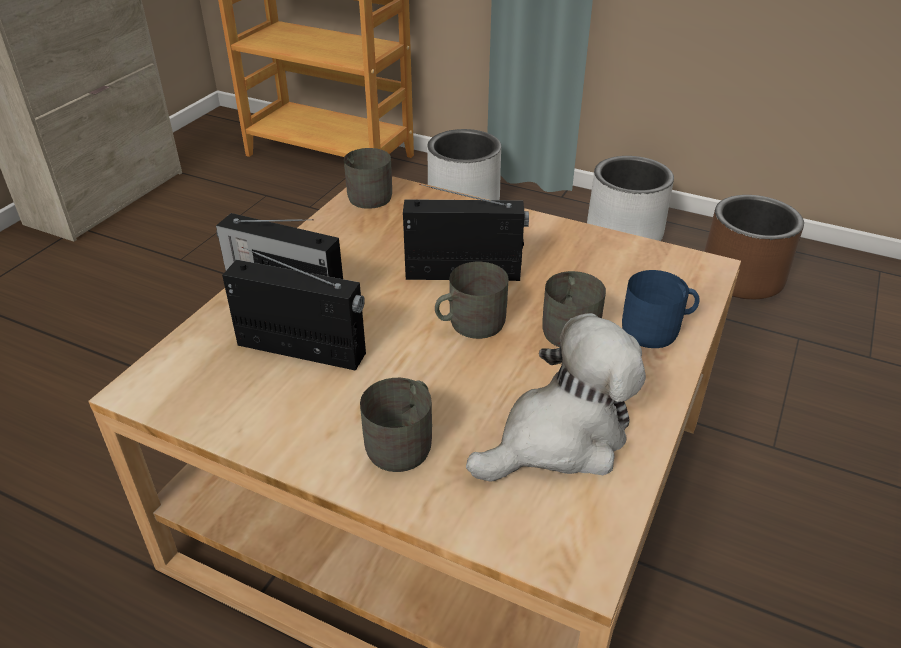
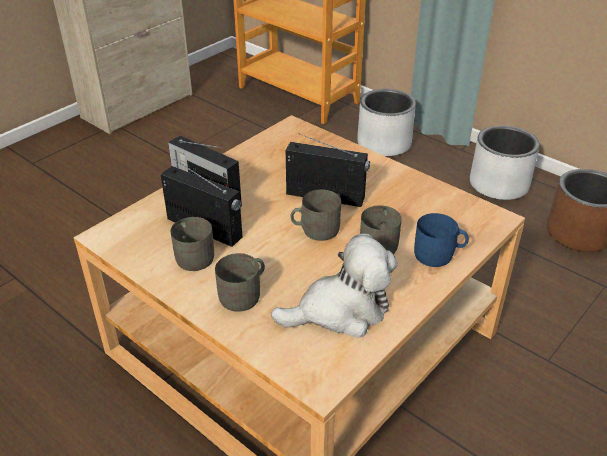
camera: 15 degrees right, 0 degrees up
grey mug [344,148,392,209] -> grey mug moved to [170,217,214,271]

